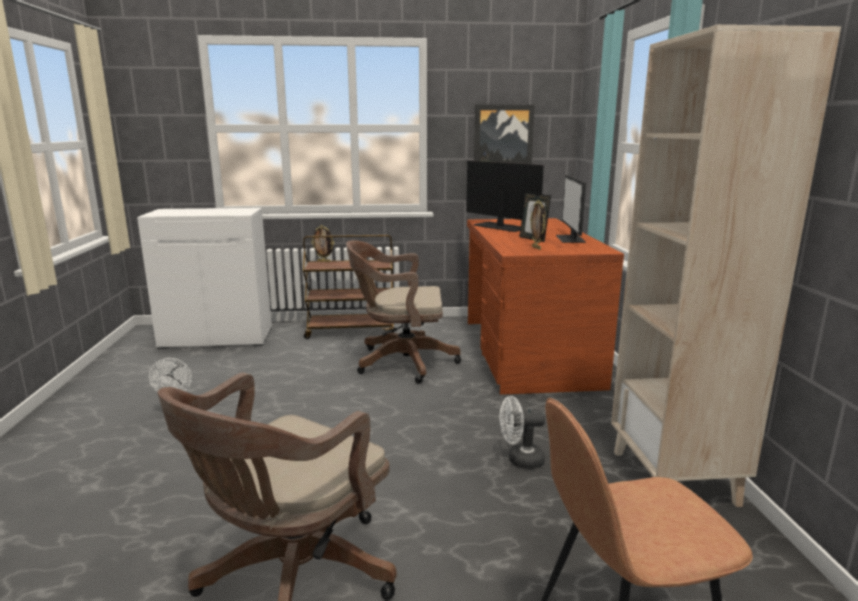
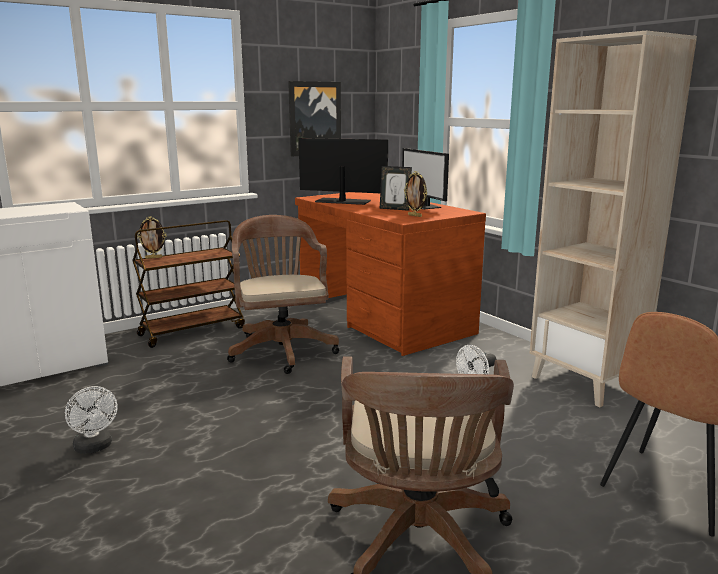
camera: 30 degrees left, 0 degrees up
brown office chair [346,240,461,384] -> brown office chair turned 105 degrees clockwise [227,215,339,374]

